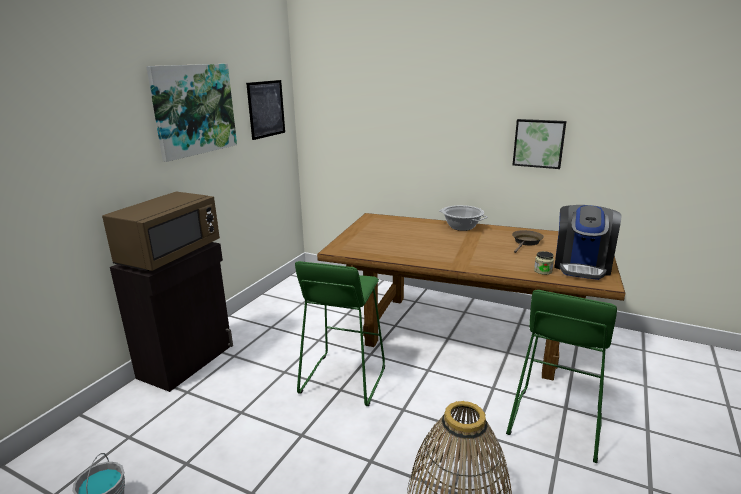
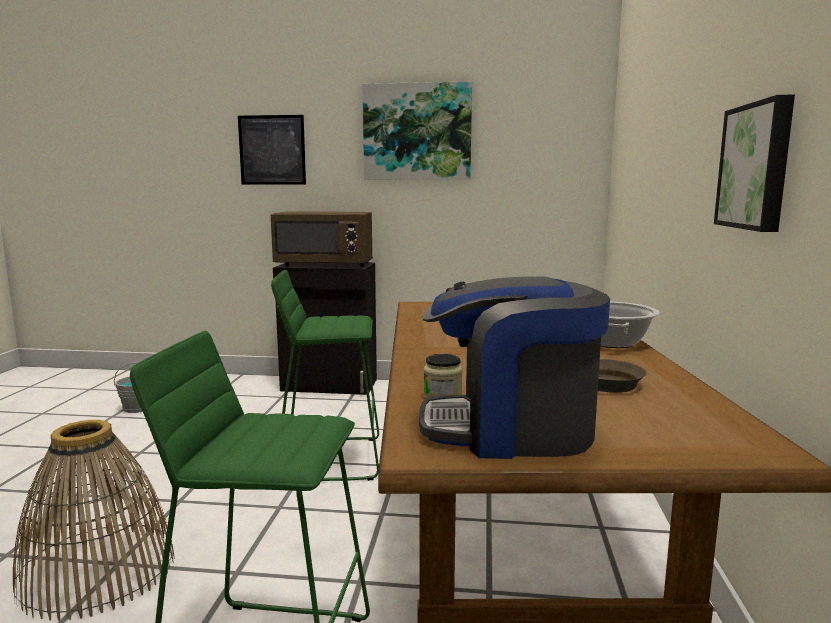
camera: 70 degrees right, 10 degrees down
picture [246,80,285,140] -> picture moved to [238,115,306,185]

